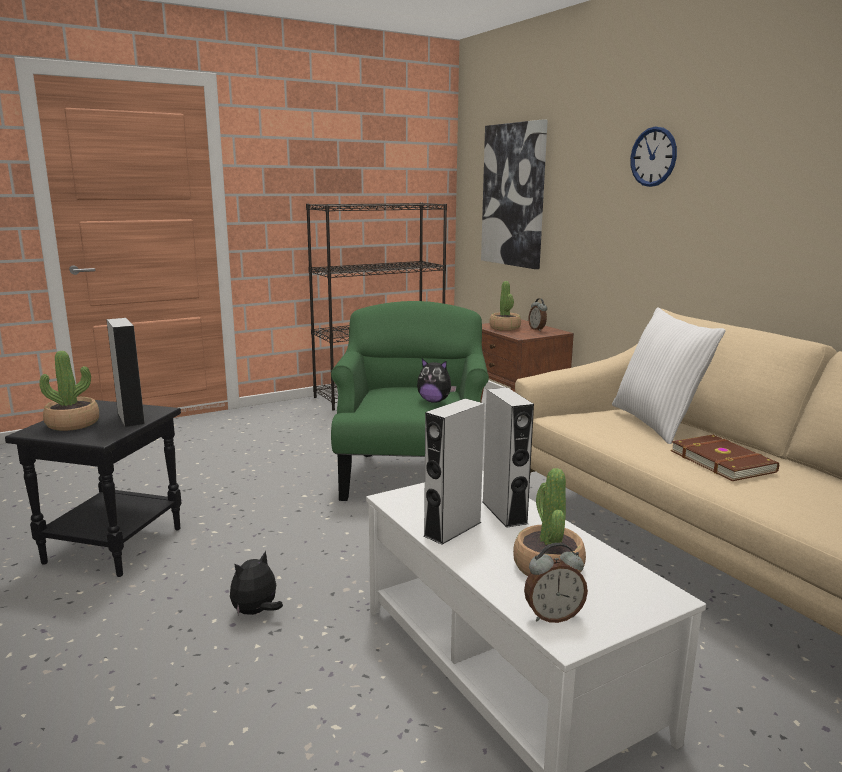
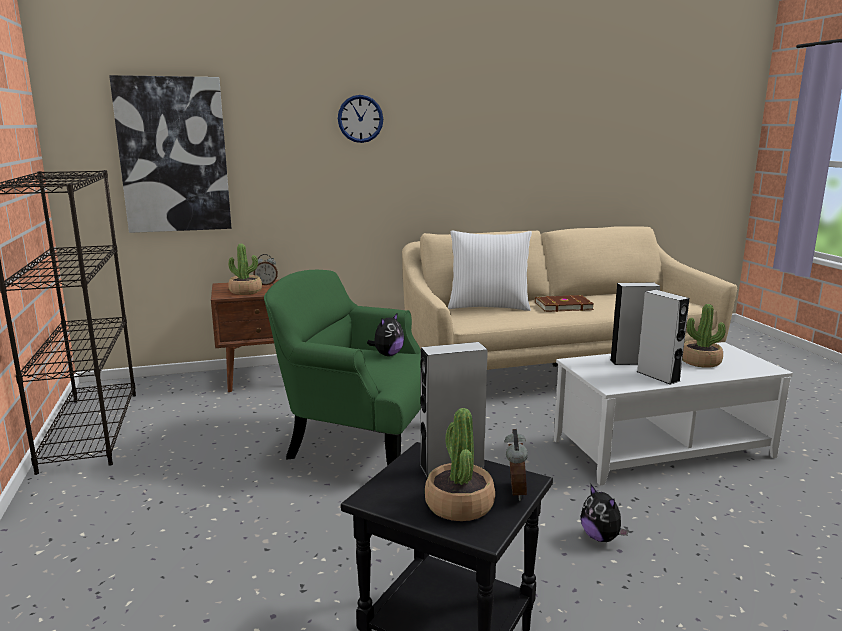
camera: 75 degrees left, 0 degrees up
alarm clock [524,543,588,623] -> alarm clock moved to [505,429,528,501]

